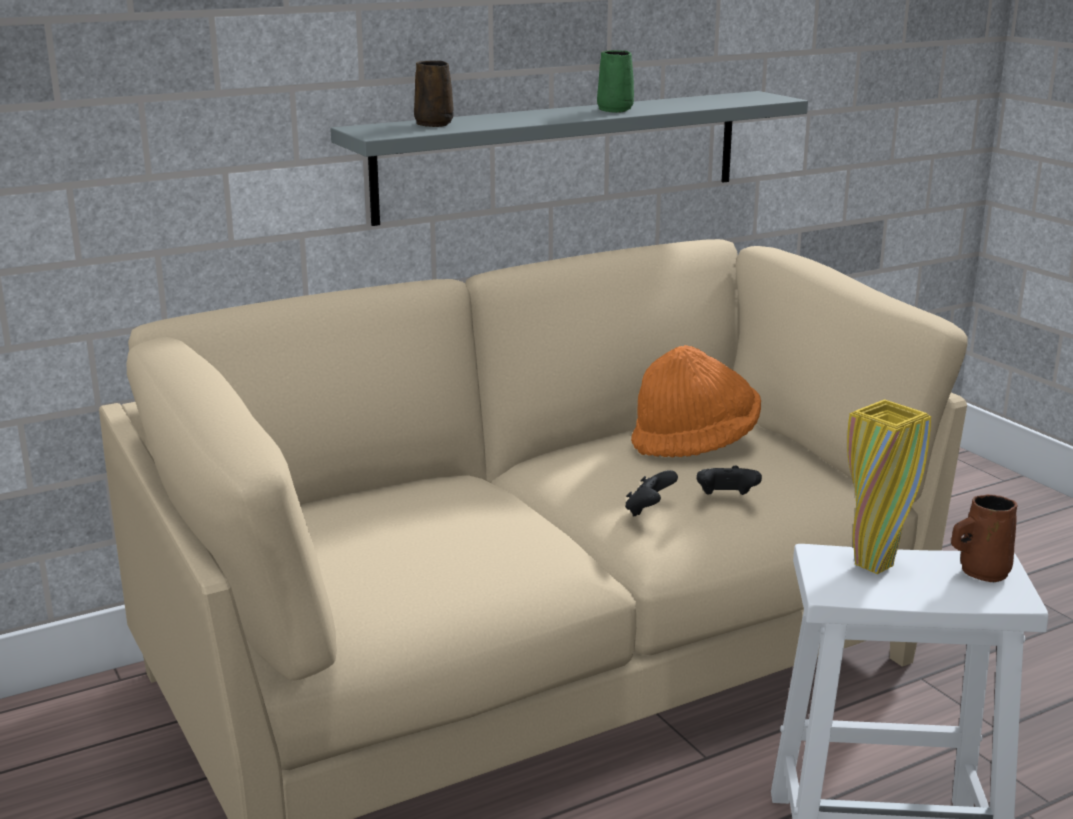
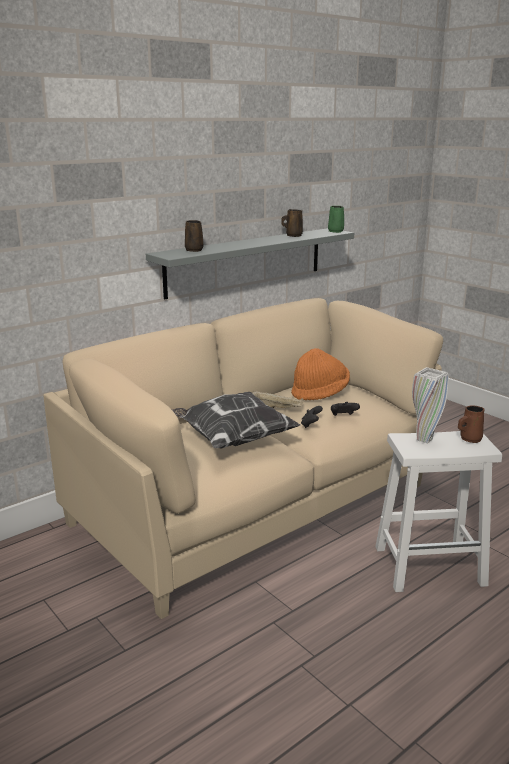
camera: 10 degrees left, 0 degrees up
green mug [597,50,634,113] -> green mug moved to [328,206,344,233]
yellow vase [847,399,931,574] -> white vase [412,367,449,444]
none -> pillow [172,392,301,449]
none -> beige tray [252,390,304,408]
none -> brown mug [281,209,303,237]

